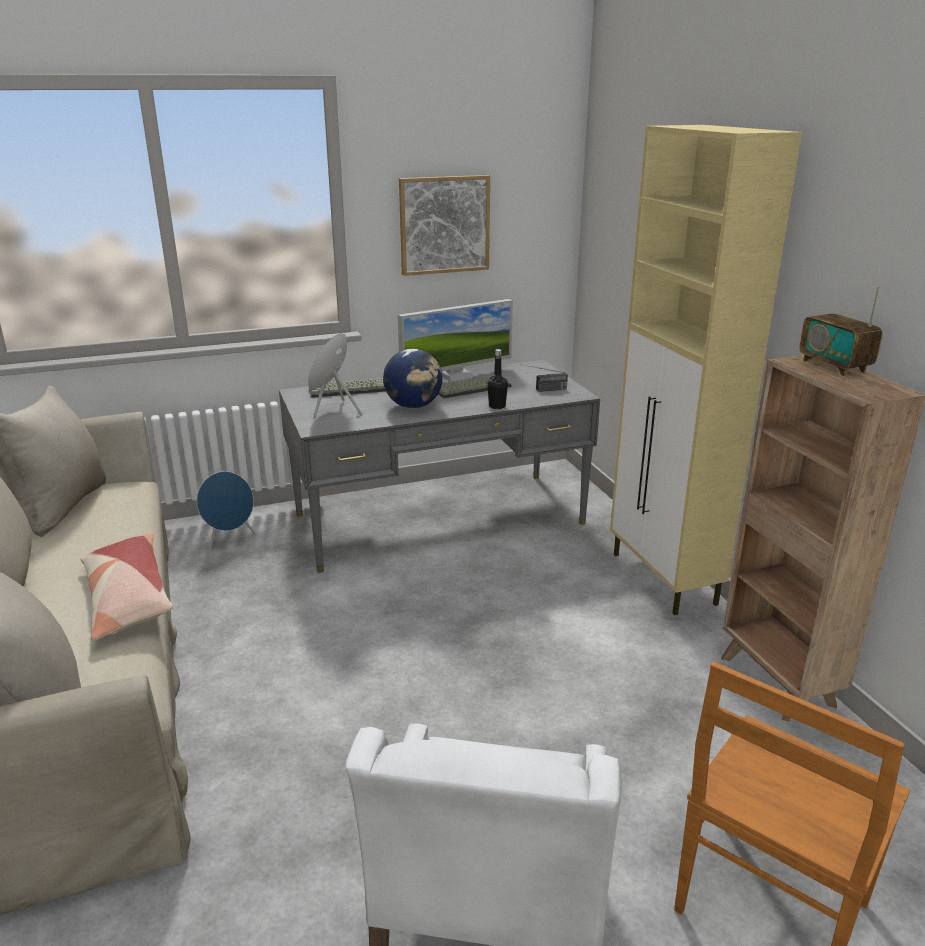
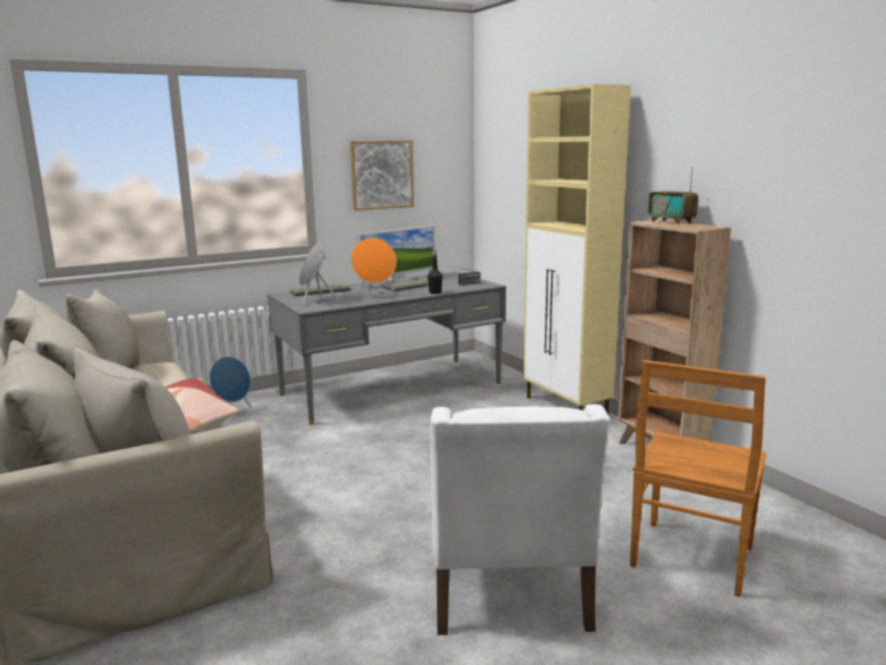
camera: 10 degrees left, 10 degrees down
globe [383,349,442,408] -> orange speaker [351,238,396,299]

